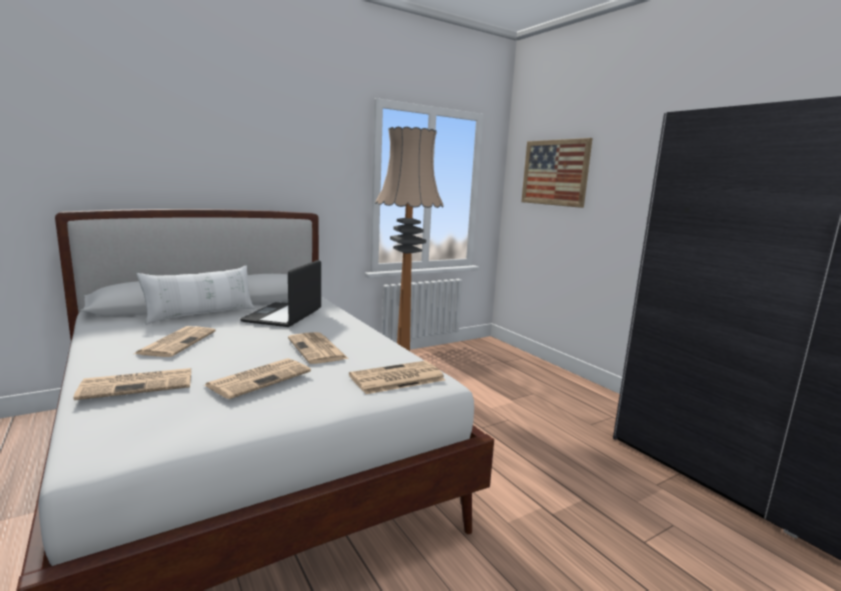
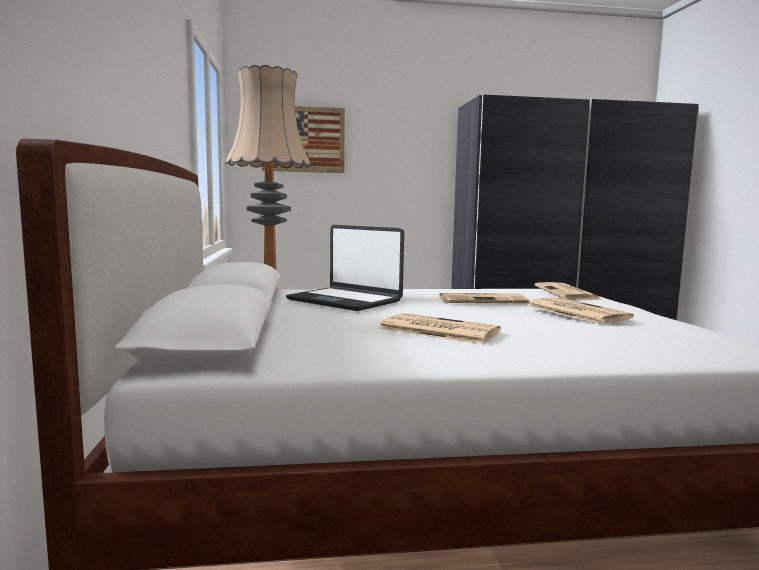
camera: 65 degrees left, 5 degrees down
newspaper [73,368,191,400] -> none
white pillow [137,265,255,325] -> none

